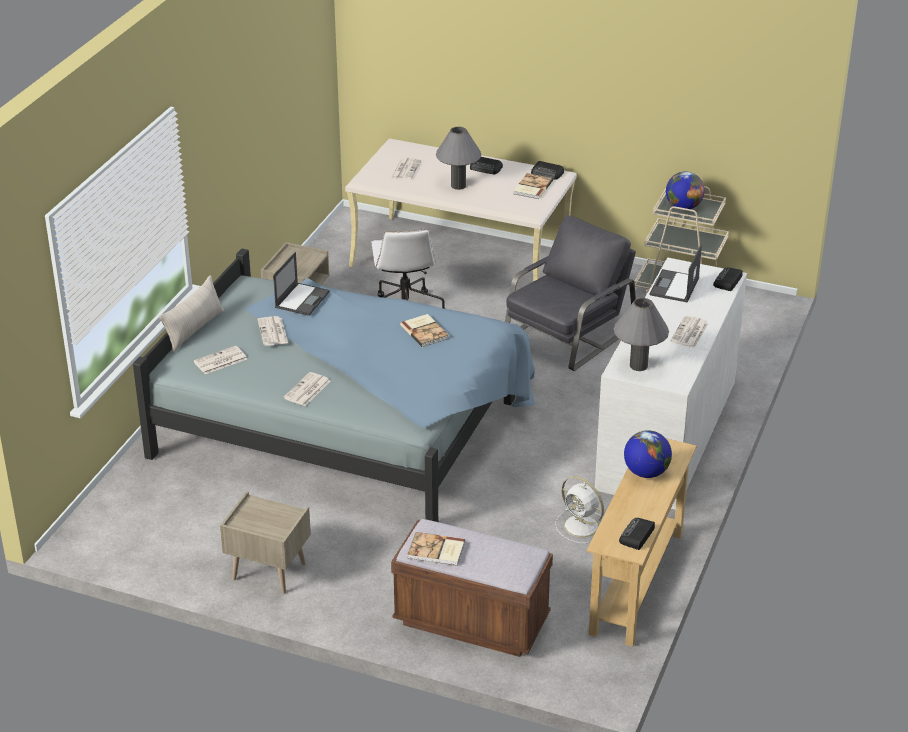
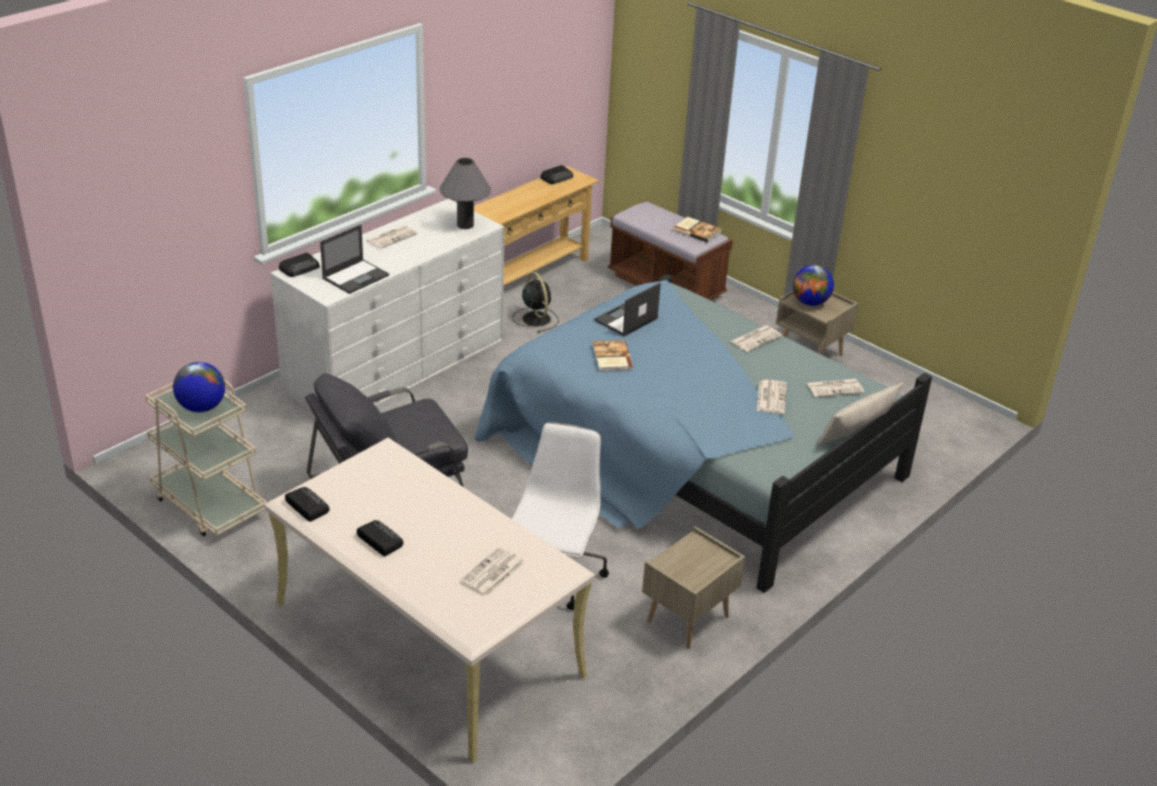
camera: 160 degrees left, 0 degrees up
laptop [273,252,330,316] -> laptop moved to [594,282,661,337]
grey table lamp [436,127,481,190] -> none
book [513,173,553,199] -> none
white fan [555,476,604,543] -> black fan [513,272,559,333]
globe [624,430,672,478] -> globe moved to [793,265,834,306]

